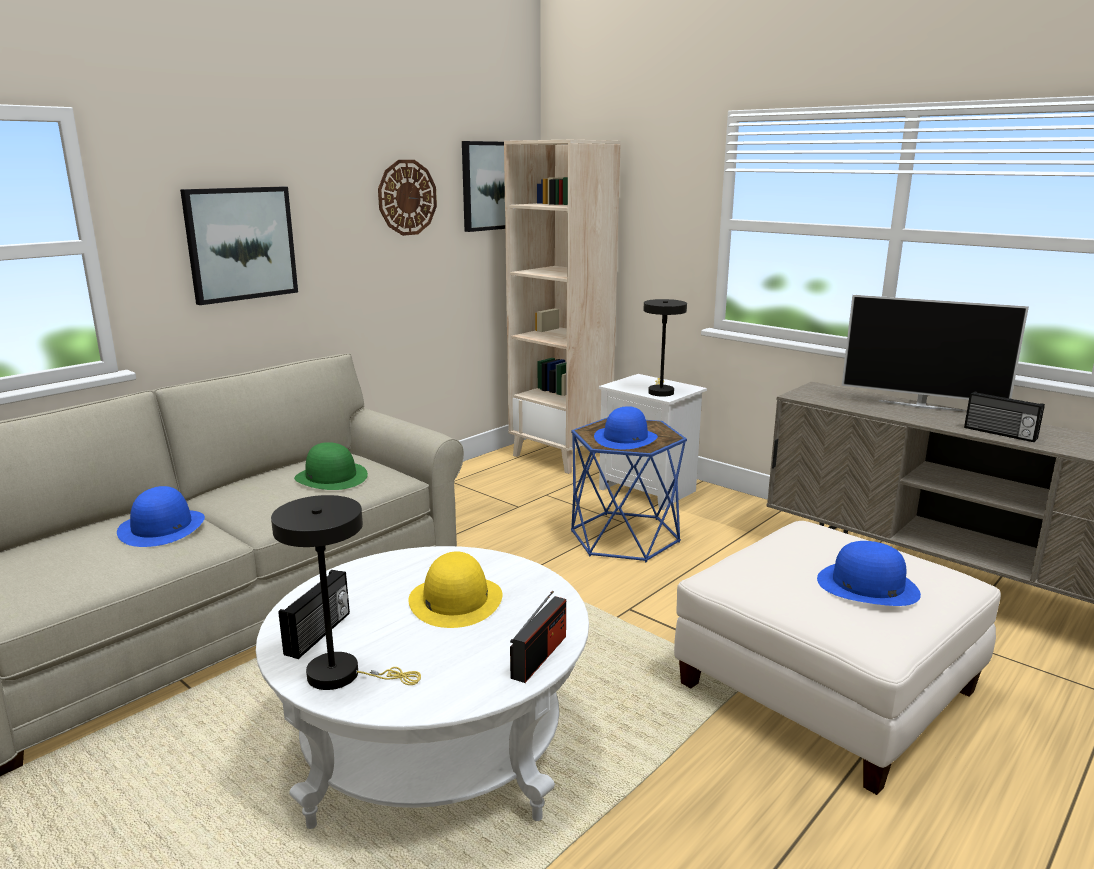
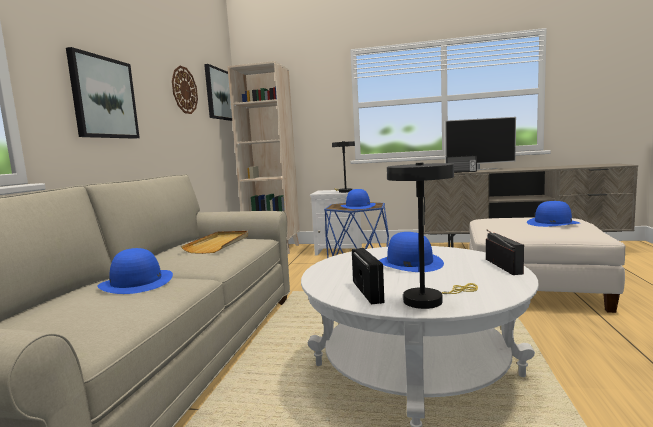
camera: 30 degrees left, 10 degrees down
green hat [294,442,368,490] -> beige tray [181,231,248,254]
yellow hat [408,551,503,628] -> blue hat [379,232,444,272]
radio [964,392,1045,442] -> radio moved to [446,155,477,173]

